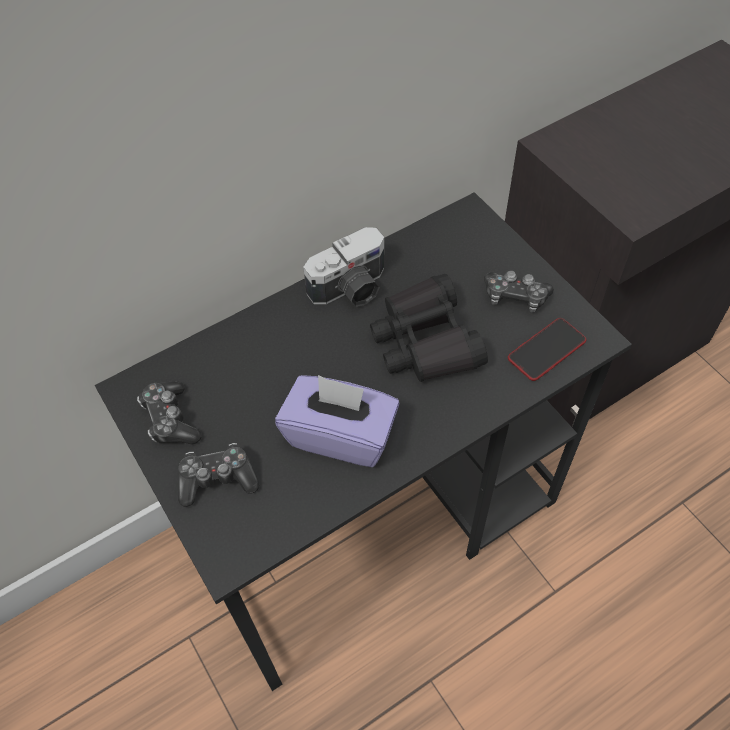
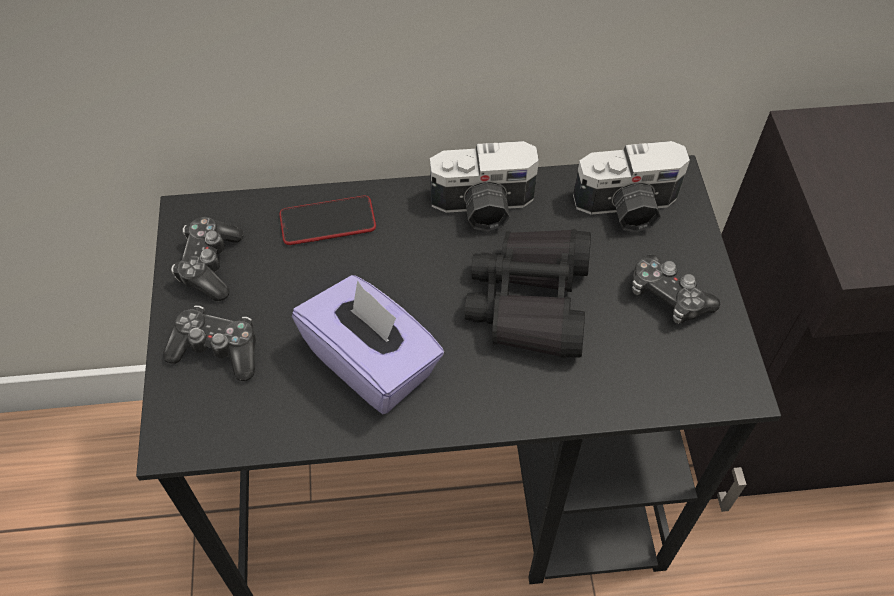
camera: 25 degrees right, 0 degrees up
phone [508,318,586,381] -> phone moved to [279,195,376,245]
none -> camera [573,141,690,232]

